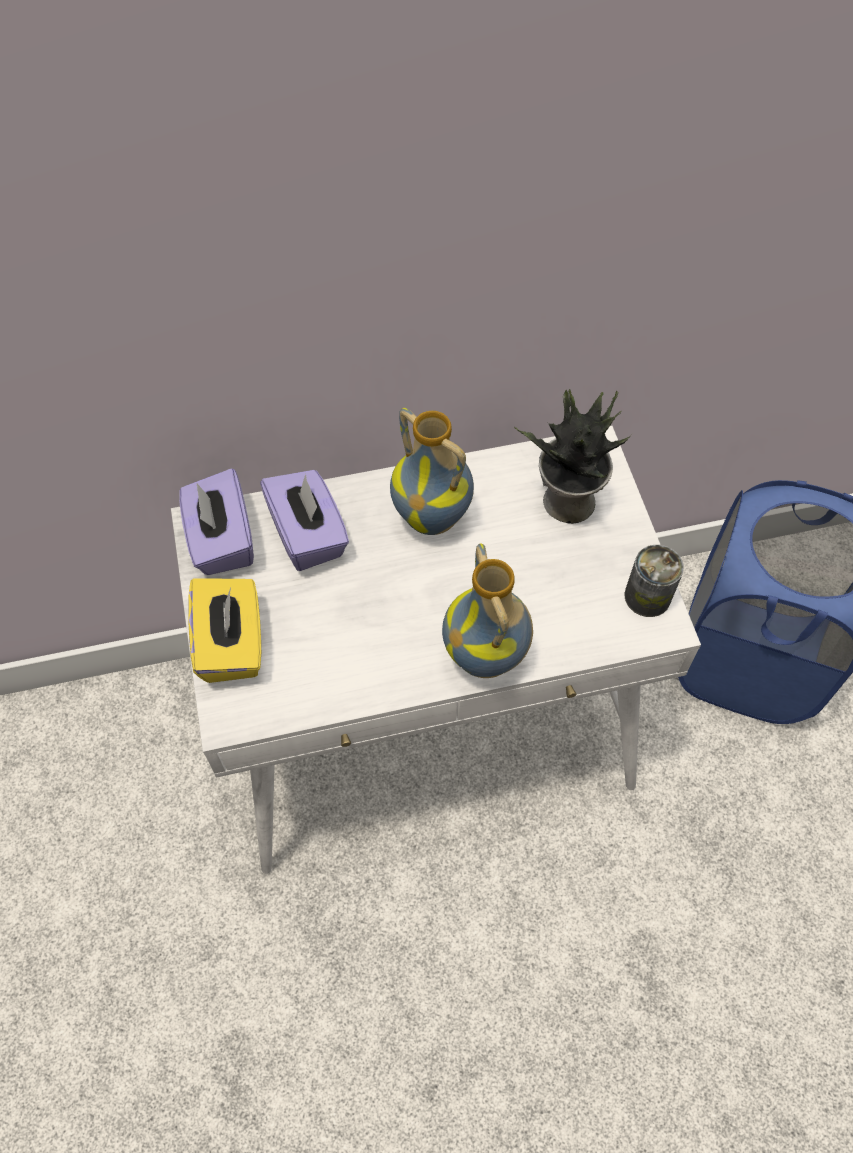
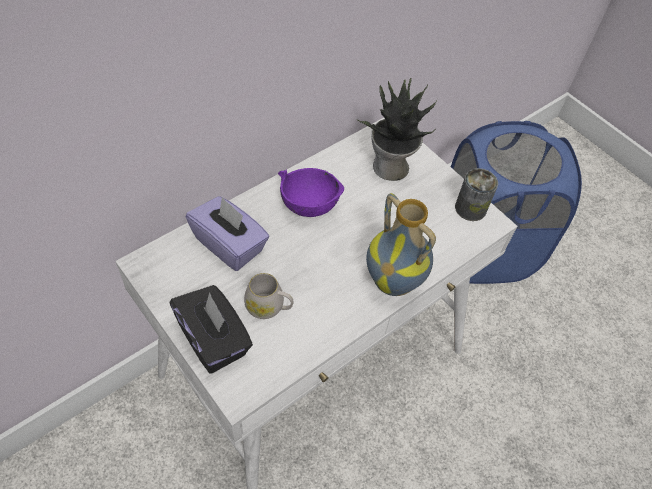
camera: 30 degrees left, 5 degrees down
purple tissue box [179,468,254,575] -> none
yellow tissue box [188,578,261,683] -> black tissue box [169,285,253,374]
vase [390,408,474,535] -> purple bowl [278,168,344,217]
none -> white mug [244,273,294,319]

